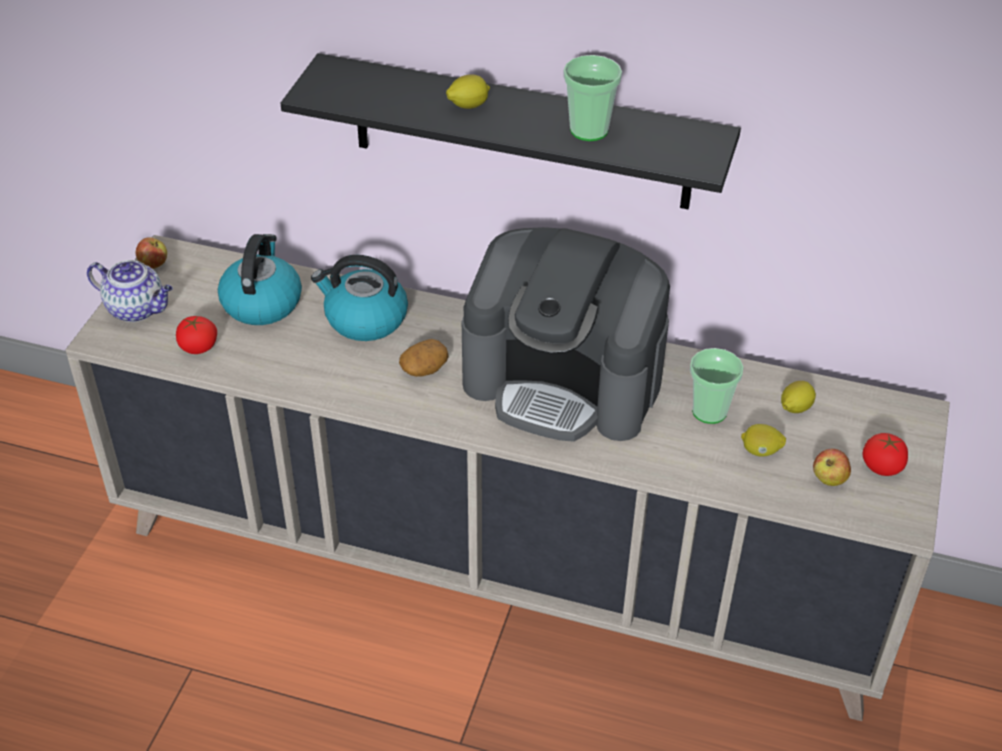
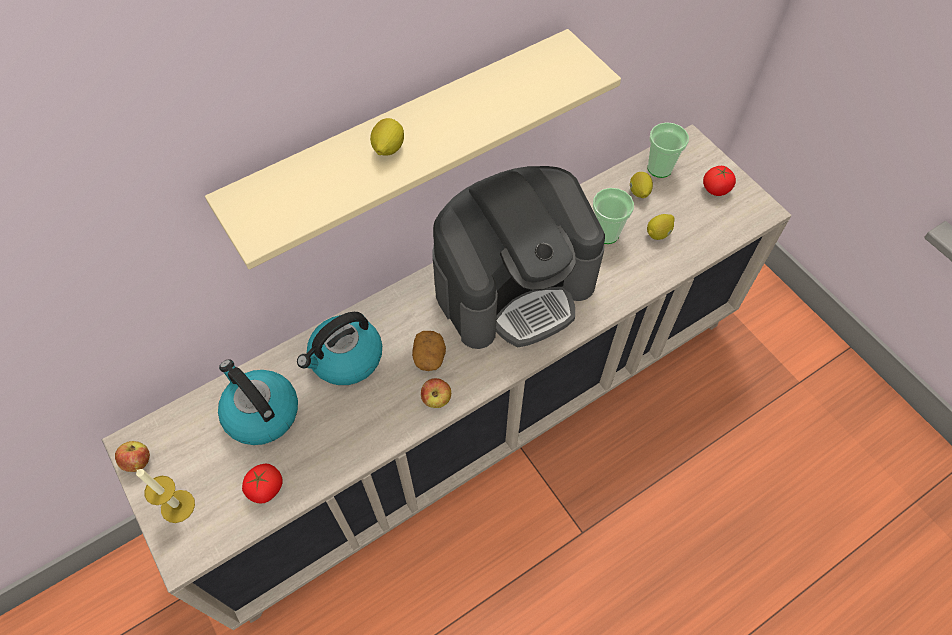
camera: 50 degrees left, 15 degrees up
teapot [87,260,173,322] -> candle [136,469,195,523]
black shelf [280,53,741,209] -> beige shelf [205,29,621,269]
cup [563,55,622,141] -> cup moved to [647,122,689,178]
apple [813,449,851,486] -> apple moved to [421,378,451,408]

